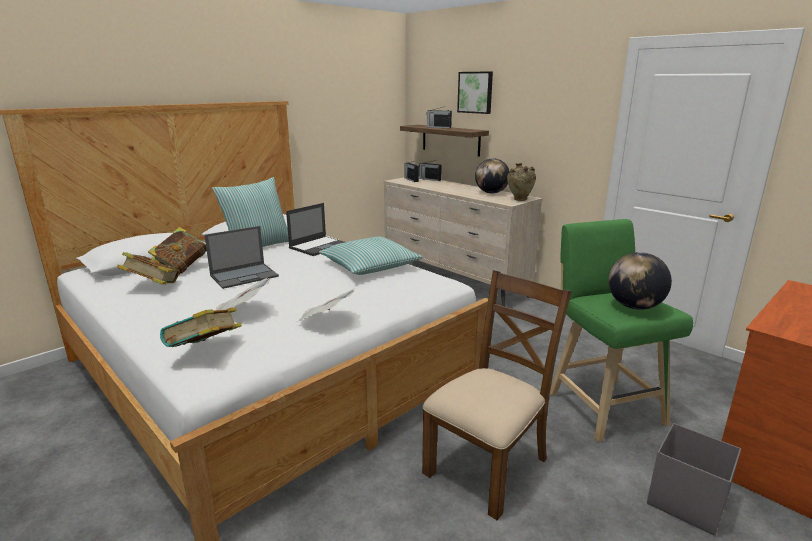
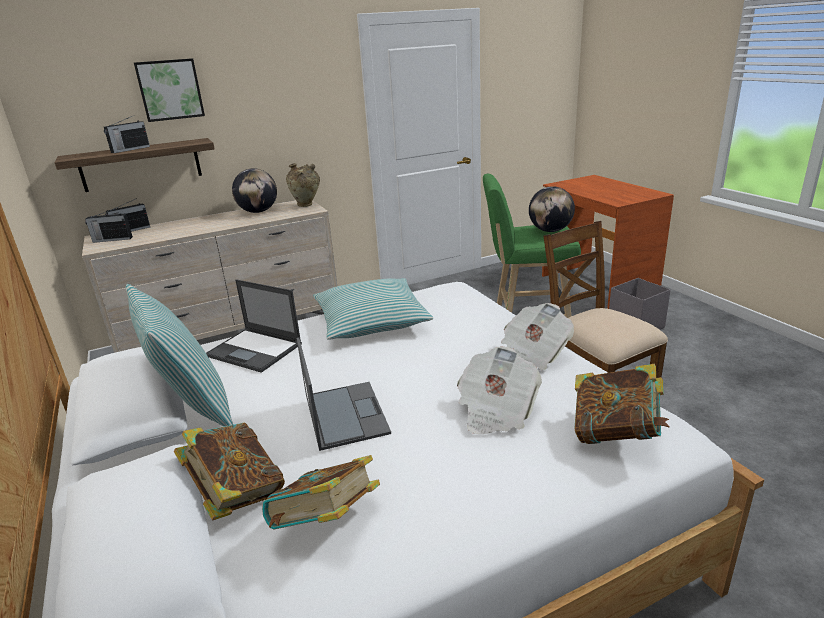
camera: 70 degrees left, 5 degrees up
laptop [286,203,344,256] -> laptop turned 150 degrees clockwise [206,279,302,373]

